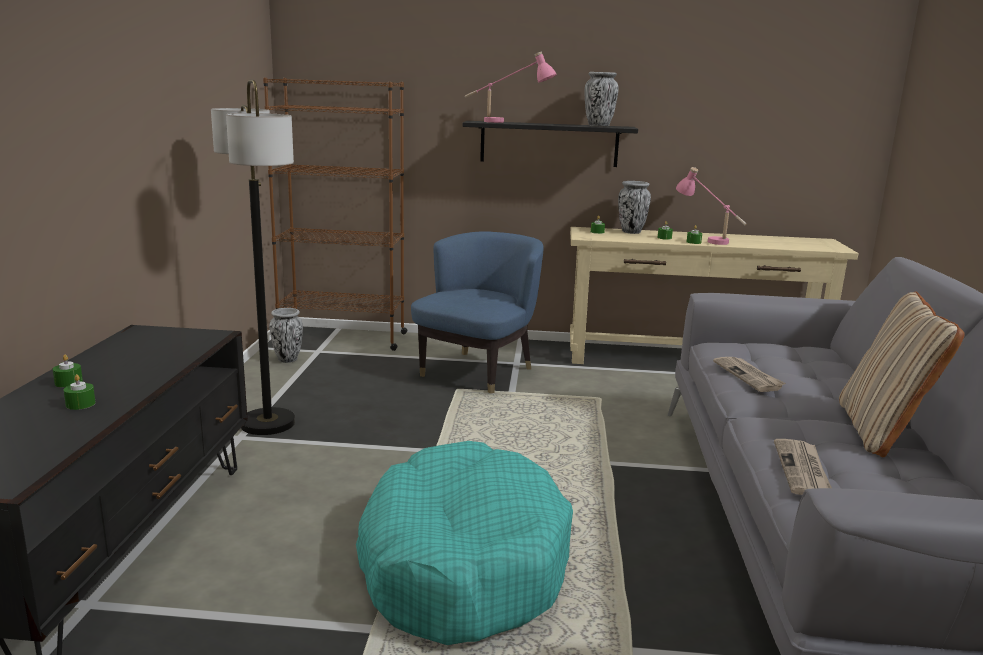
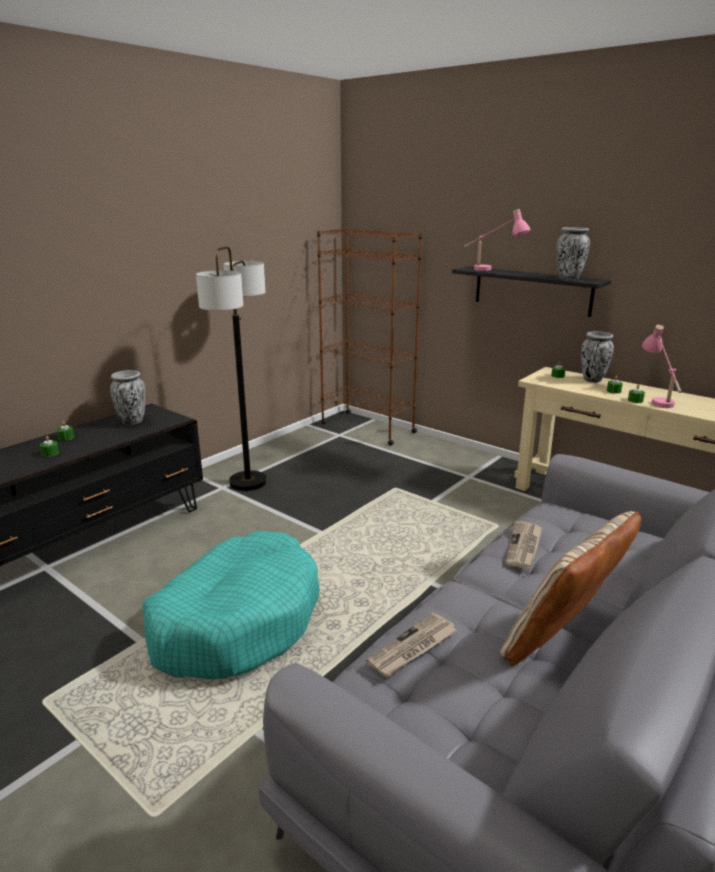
camera: 35 degrees right, 5 degrees up
vase [269,308,303,363] -> vase moved to [110,370,146,425]
blue armchair [411,232,543,394] -> none

